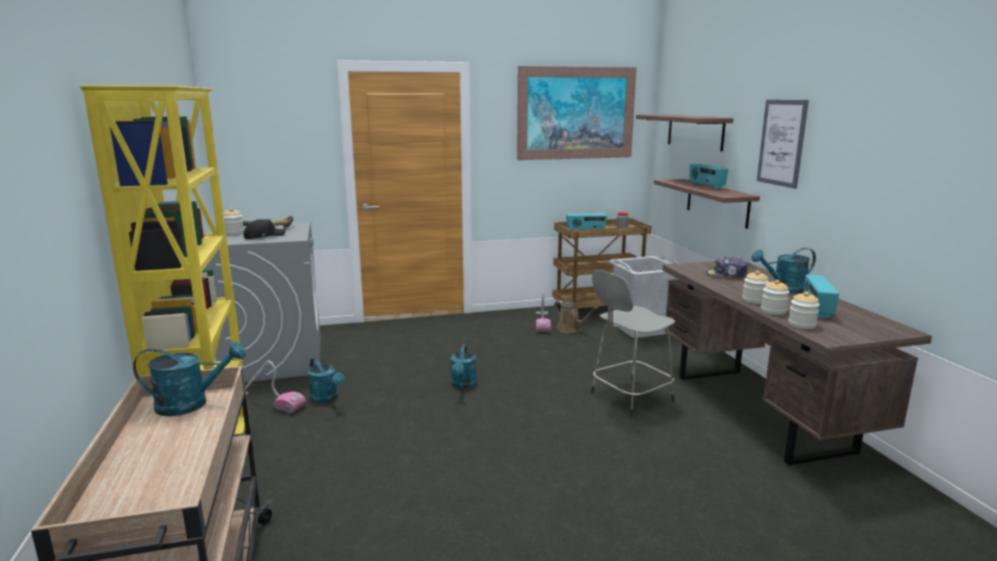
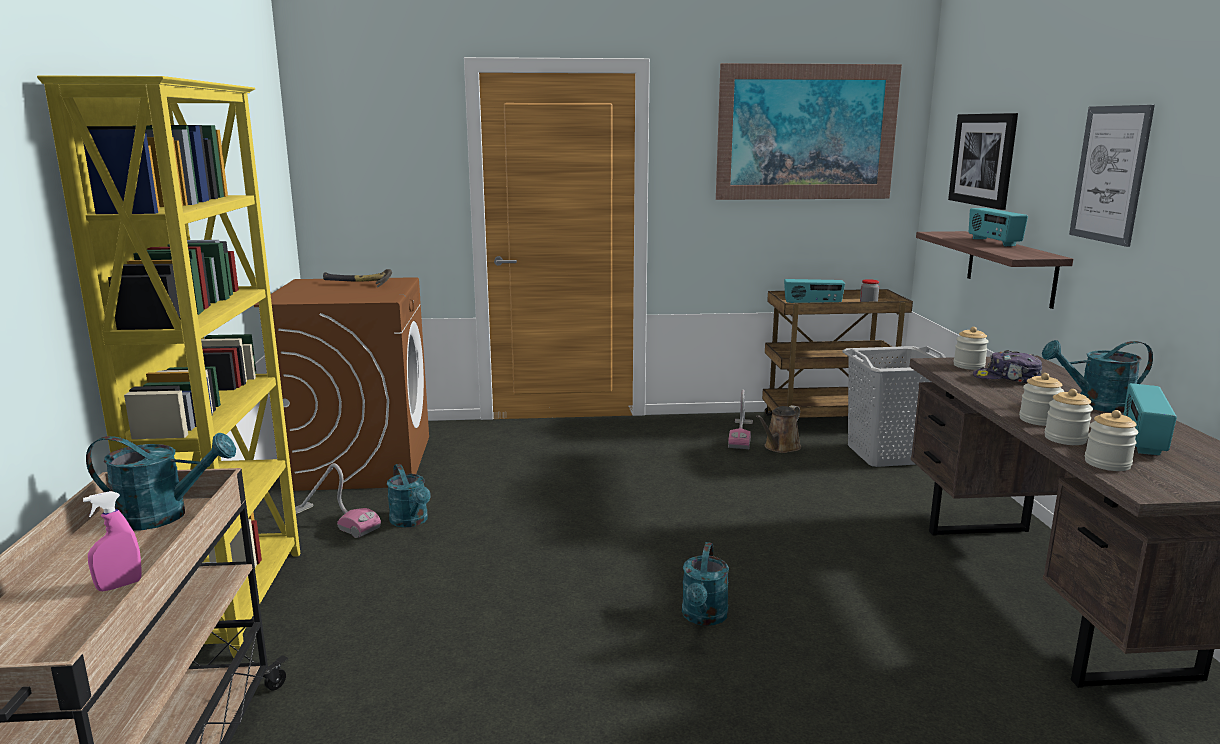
camera: 10 degrees right, 0 degrees up
grey washing machine [205,221,321,382] -> brown washing machine [254,277,429,491]
jar [224,208,244,235] -> jar moved to [954,327,989,370]
black cap [244,219,286,239] -> none
turquoise watering can [450,344,477,389] -> turquoise watering can moved to [682,542,729,626]
brown watering can [554,301,598,333] -> brown watering can turned 75 degrees clockwise [756,405,801,453]
grey stool [591,270,675,417] -> none
shelf [636,115,733,152] -> picture [948,113,1018,210]
none -> pink spray bottle [83,491,142,591]

